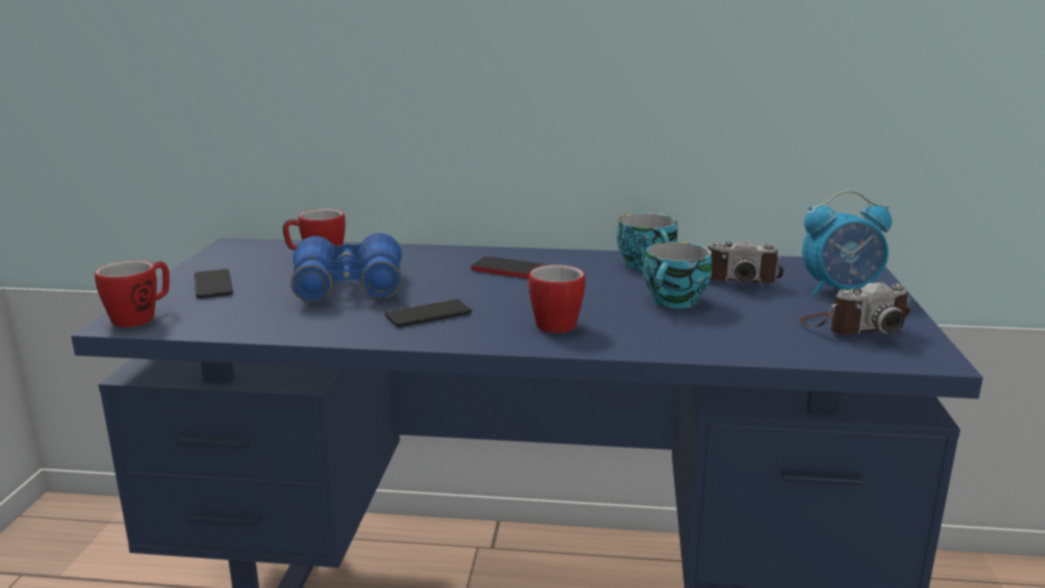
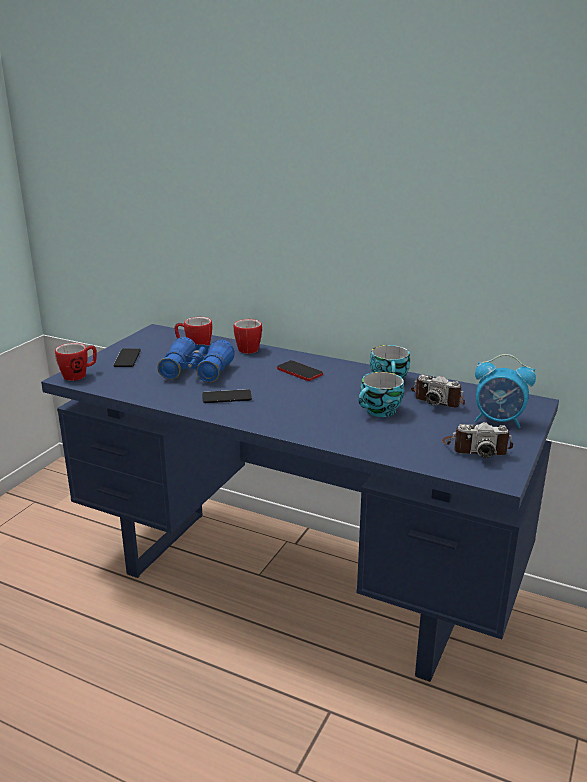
camera: 20 degrees right, 5 degrees up
mug [528,264,585,333] -> mug moved to [234,318,262,354]

